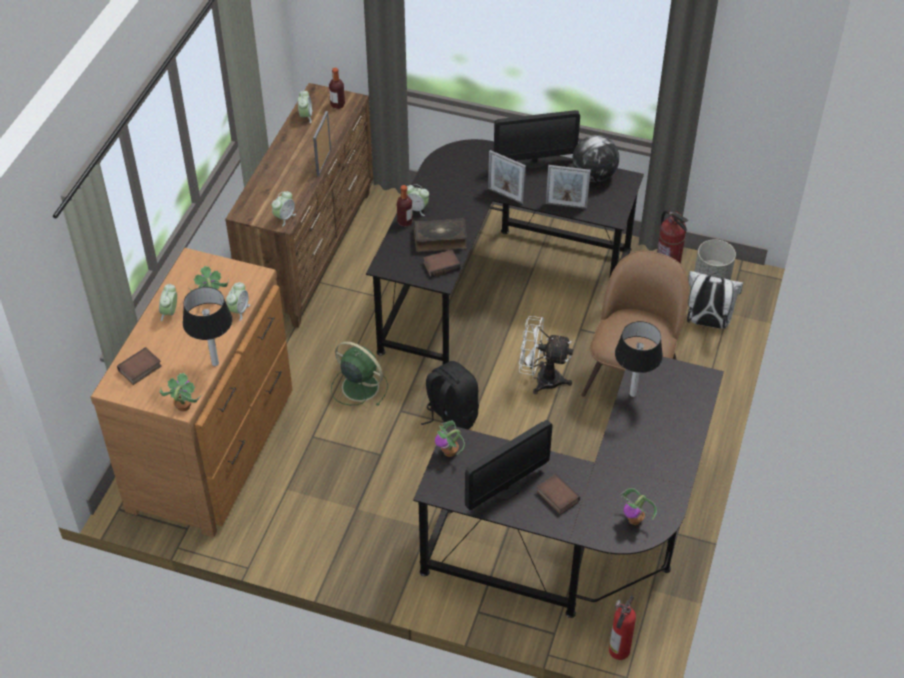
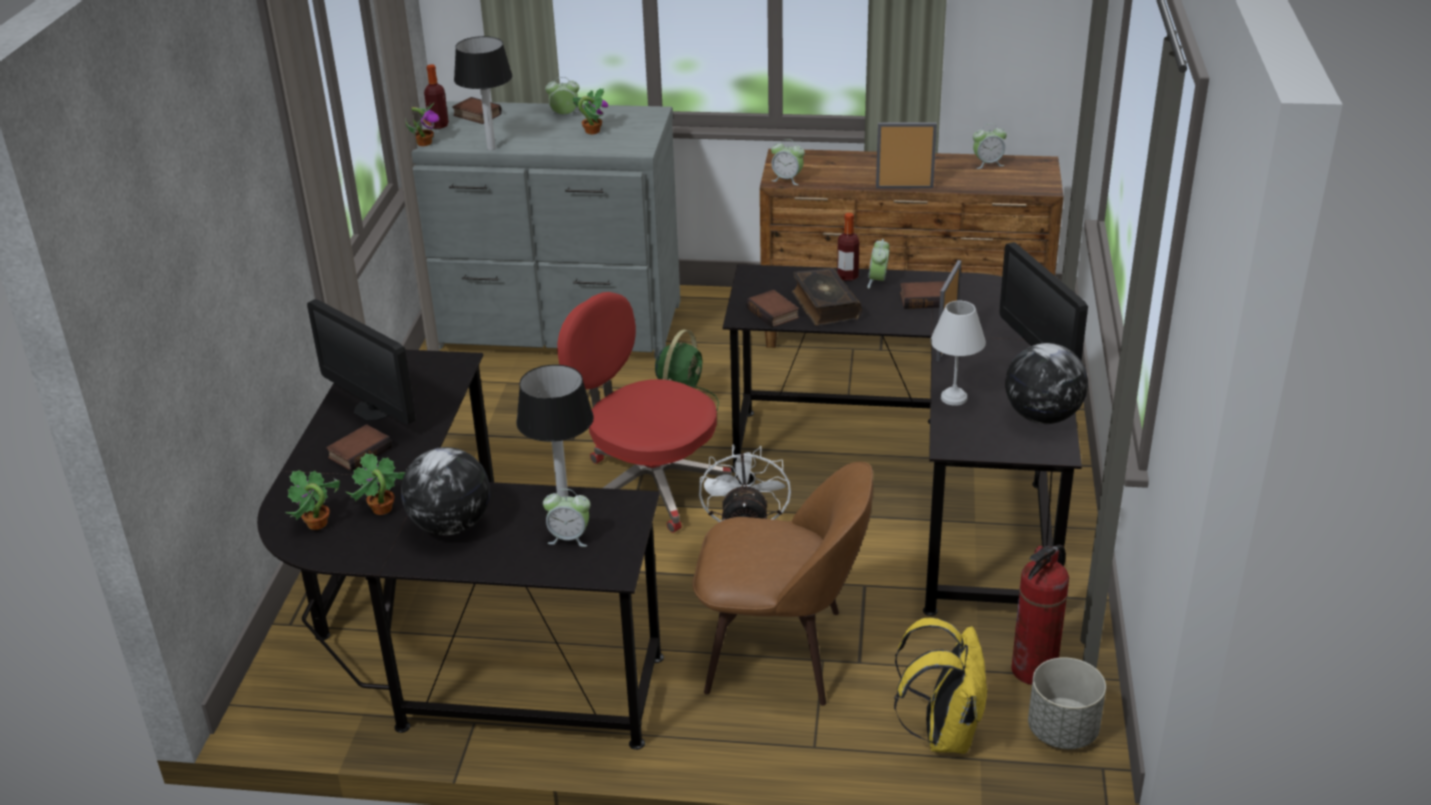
camera: 80 degrees right, 15 degrees down
brown dresser [91,248,293,537] -> grey dresser [411,101,680,359]
alarm clock [226,282,250,321] -> alarm clock moved to [543,489,590,547]
bottle [329,68,345,109] -> bottle moved to [424,64,449,129]
black backpack [421,361,479,431] -> red office chair [557,292,732,533]
potted plant [435,421,465,457] -> potted plant moved to [346,453,407,515]
picture frame [546,165,591,209] -> white table lamp [930,301,986,406]
fire extinguisher [609,596,636,660] -> none
white backpack [687,271,743,329] -> yellow backpack [894,617,988,754]
none -> globe [401,447,490,535]
none -> book [900,281,945,309]

